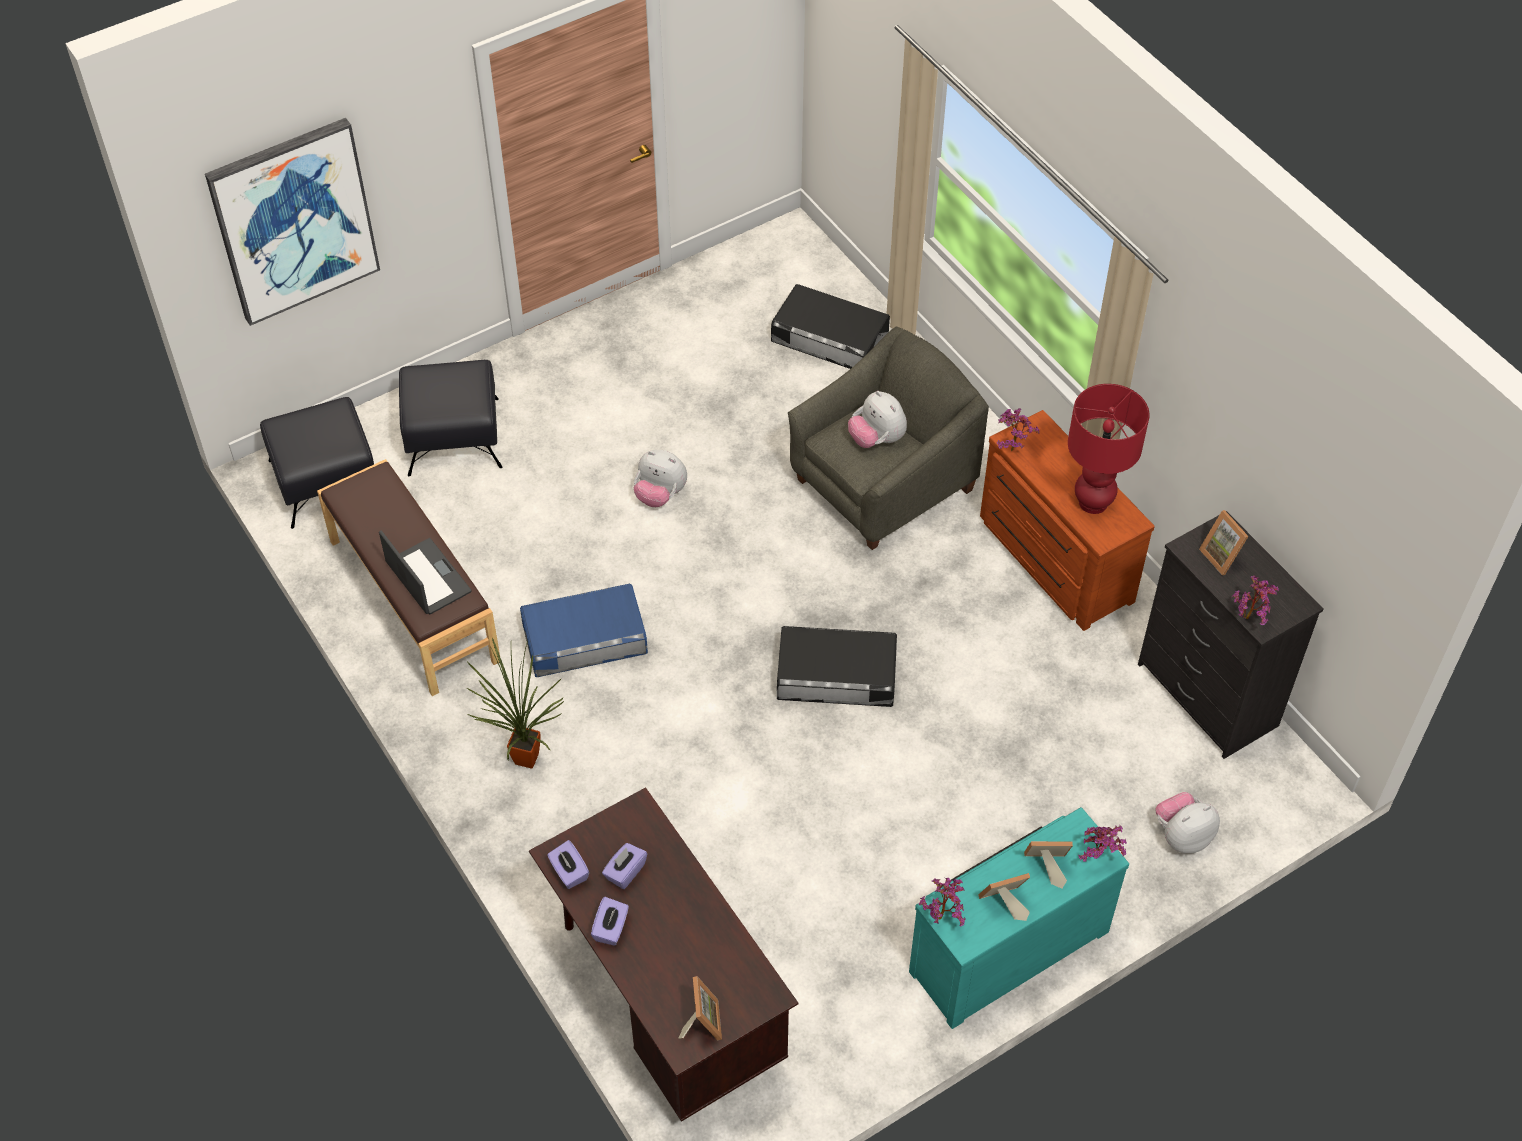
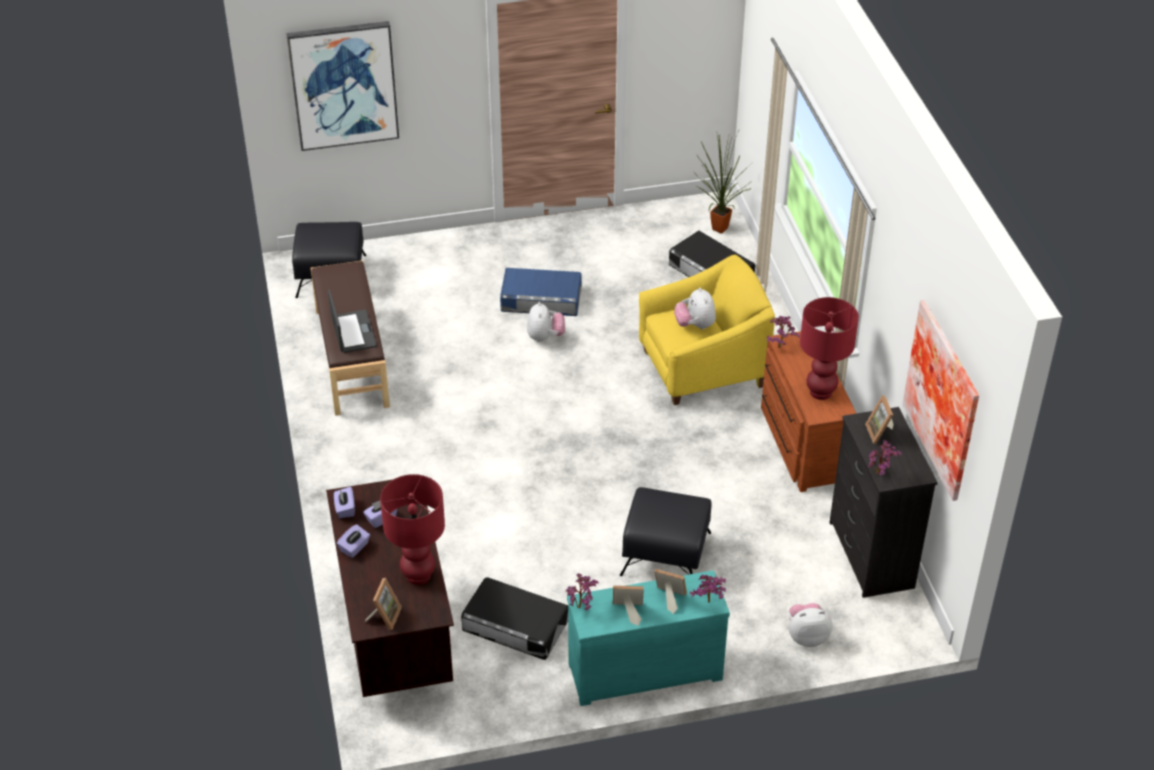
camera: 20 degrees right, 10 degrees down
black ottoman [399,360,502,476] -> black ottoman moved to [620,487,711,576]
potted plant [467,638,564,769] -> potted plant moved to [693,133,752,234]
blue storage box [520,584,648,677] -> blue storage box moved to [500,268,581,316]
plush toy [634,450,687,507] -> plush toy turned 135 degrees counterclockwise [527,302,565,342]
black storage box [777,626,897,707] -> black storage box moved to [461,577,568,660]
grey armchair [788,326,989,550] -> yellow armchair [639,255,775,405]
none -> red table lamp [380,474,445,585]
none -> picture [902,300,979,501]

